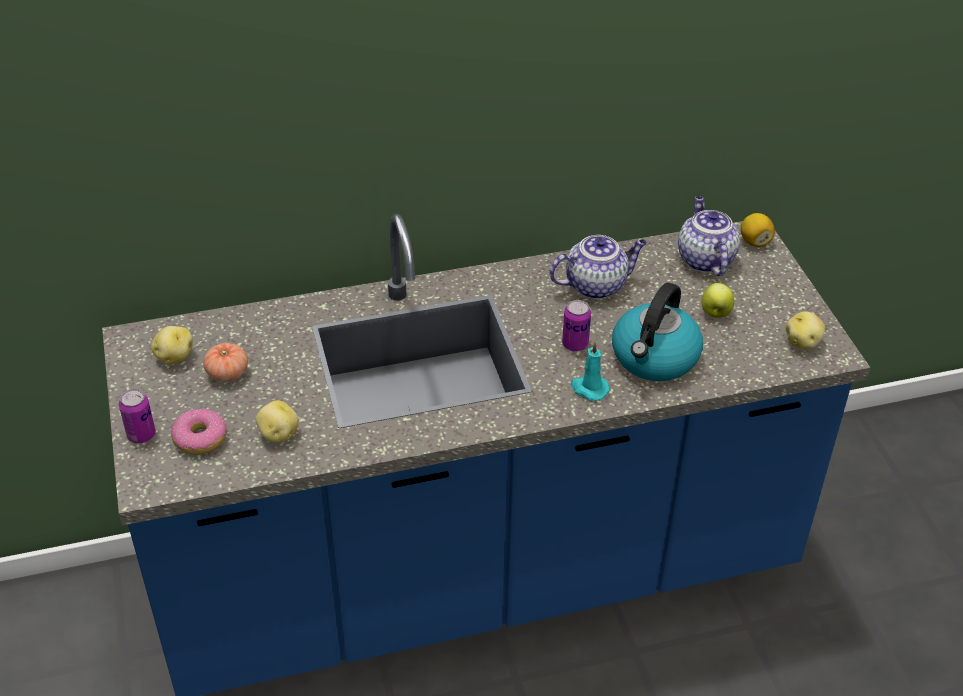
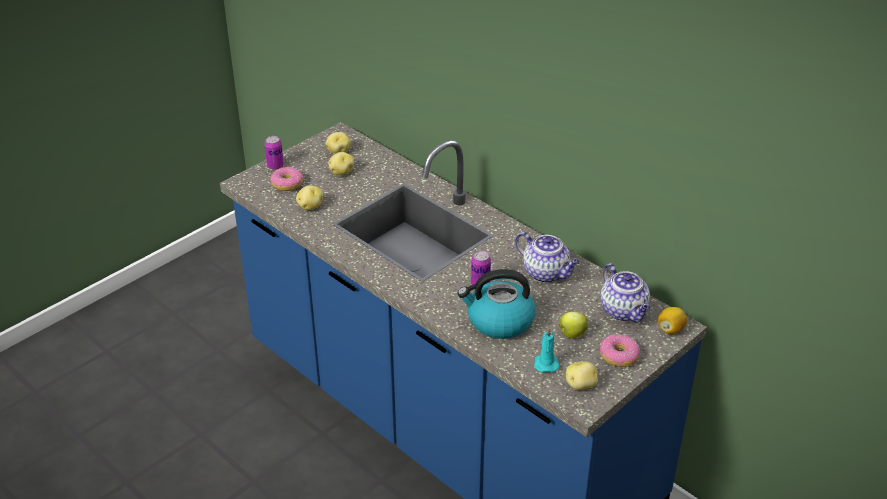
camera: 60 degrees right, 5 degrees down
tomato [203,343,248,382] -> potato [328,152,354,175]
turquoise candle [571,342,610,401] -> turquoise candle moved to [534,327,560,372]
teapot [678,196,740,276] -> teapot turned 105 degrees clockwise [600,263,650,322]
none -> donut [600,334,640,367]

